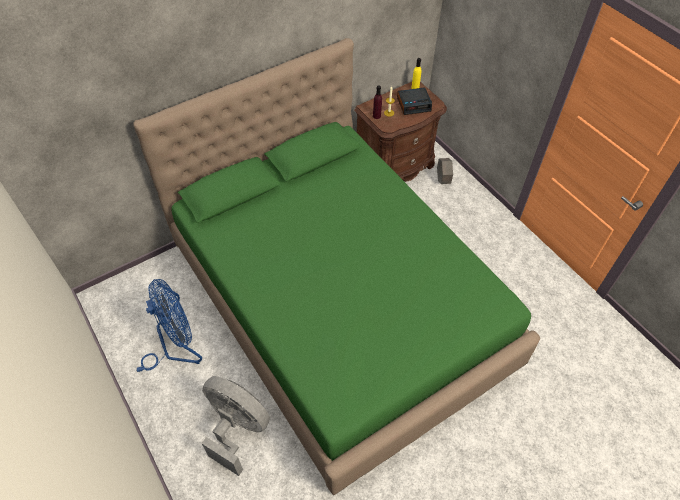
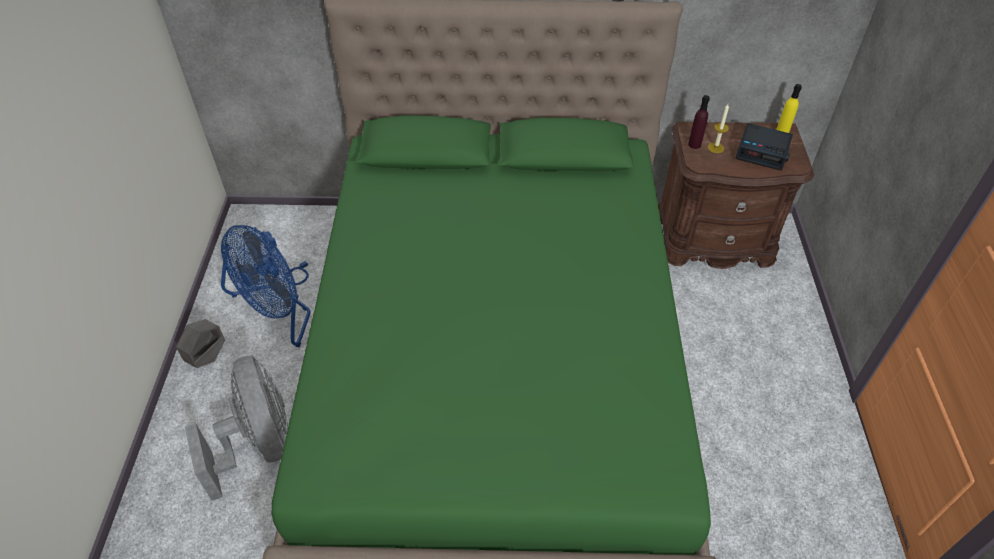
camera: 35 degrees right, 5 degrees down
blue fan [135,279,202,372] -> blue fan turned 120 degrees clockwise [221,225,310,347]
grey planter [437,158,453,184] -> grey planter moved to [176,319,225,368]

